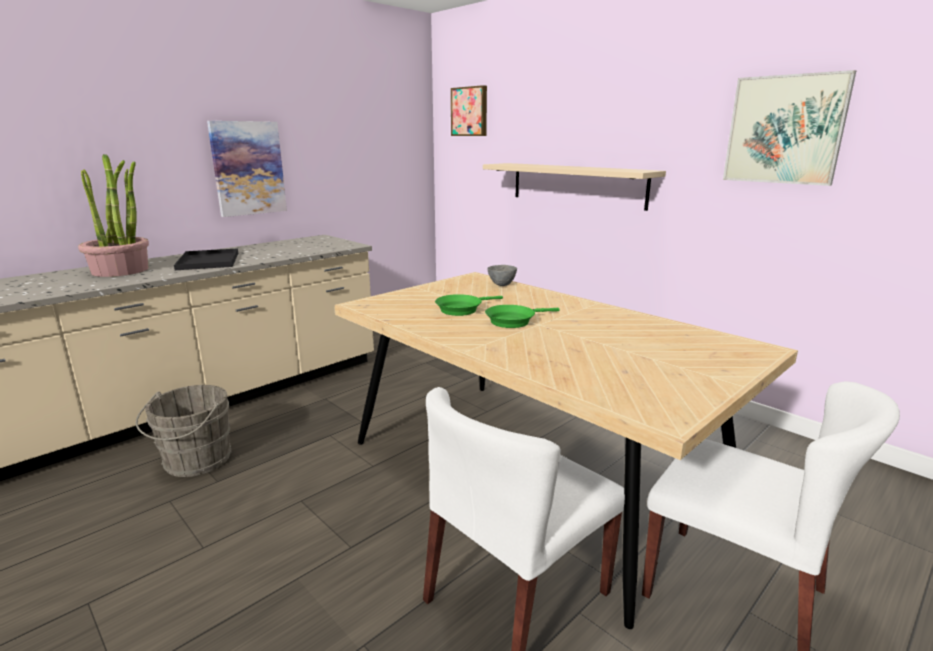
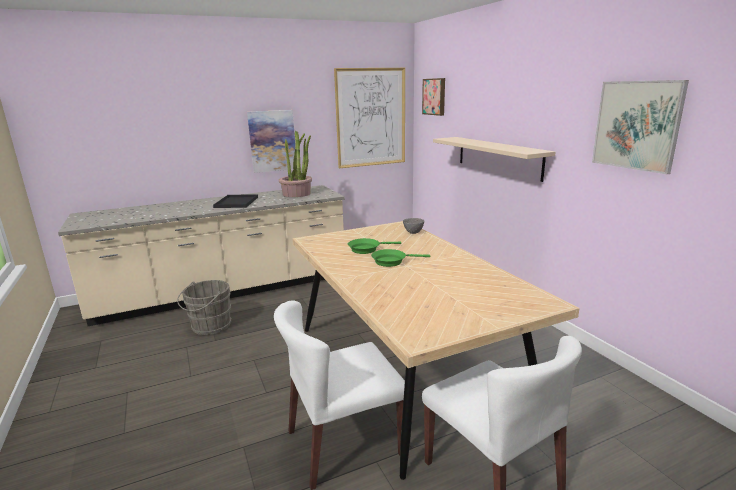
camera: 20 degrees right, 0 degrees up
potted plant [78,154,149,277] -> potted plant moved to [279,131,312,197]
none -> picture [334,68,405,168]

